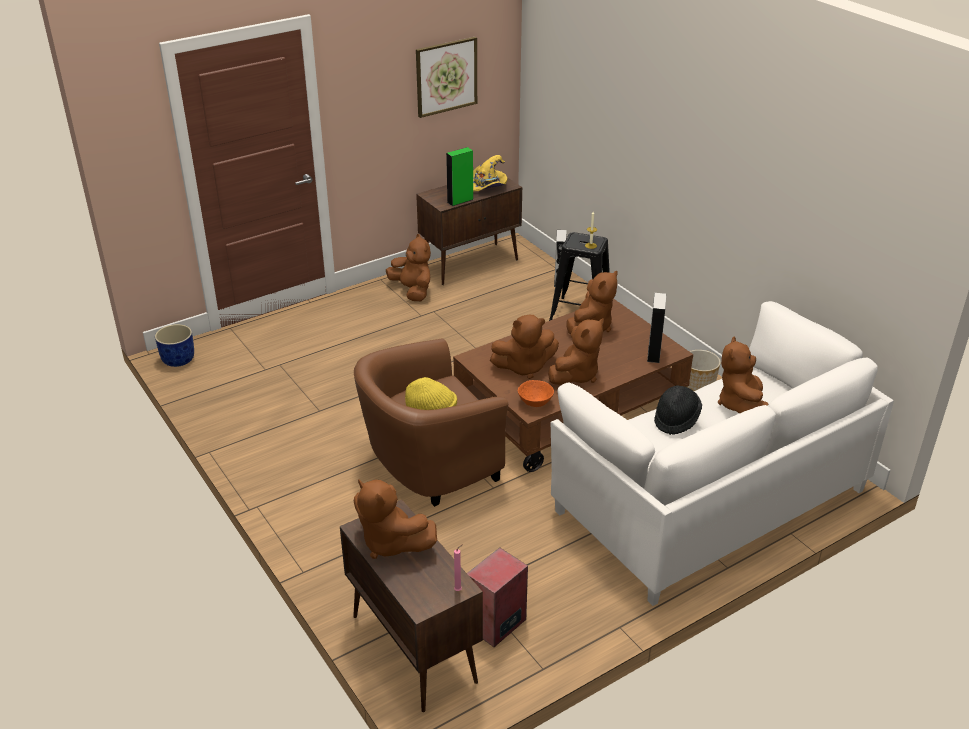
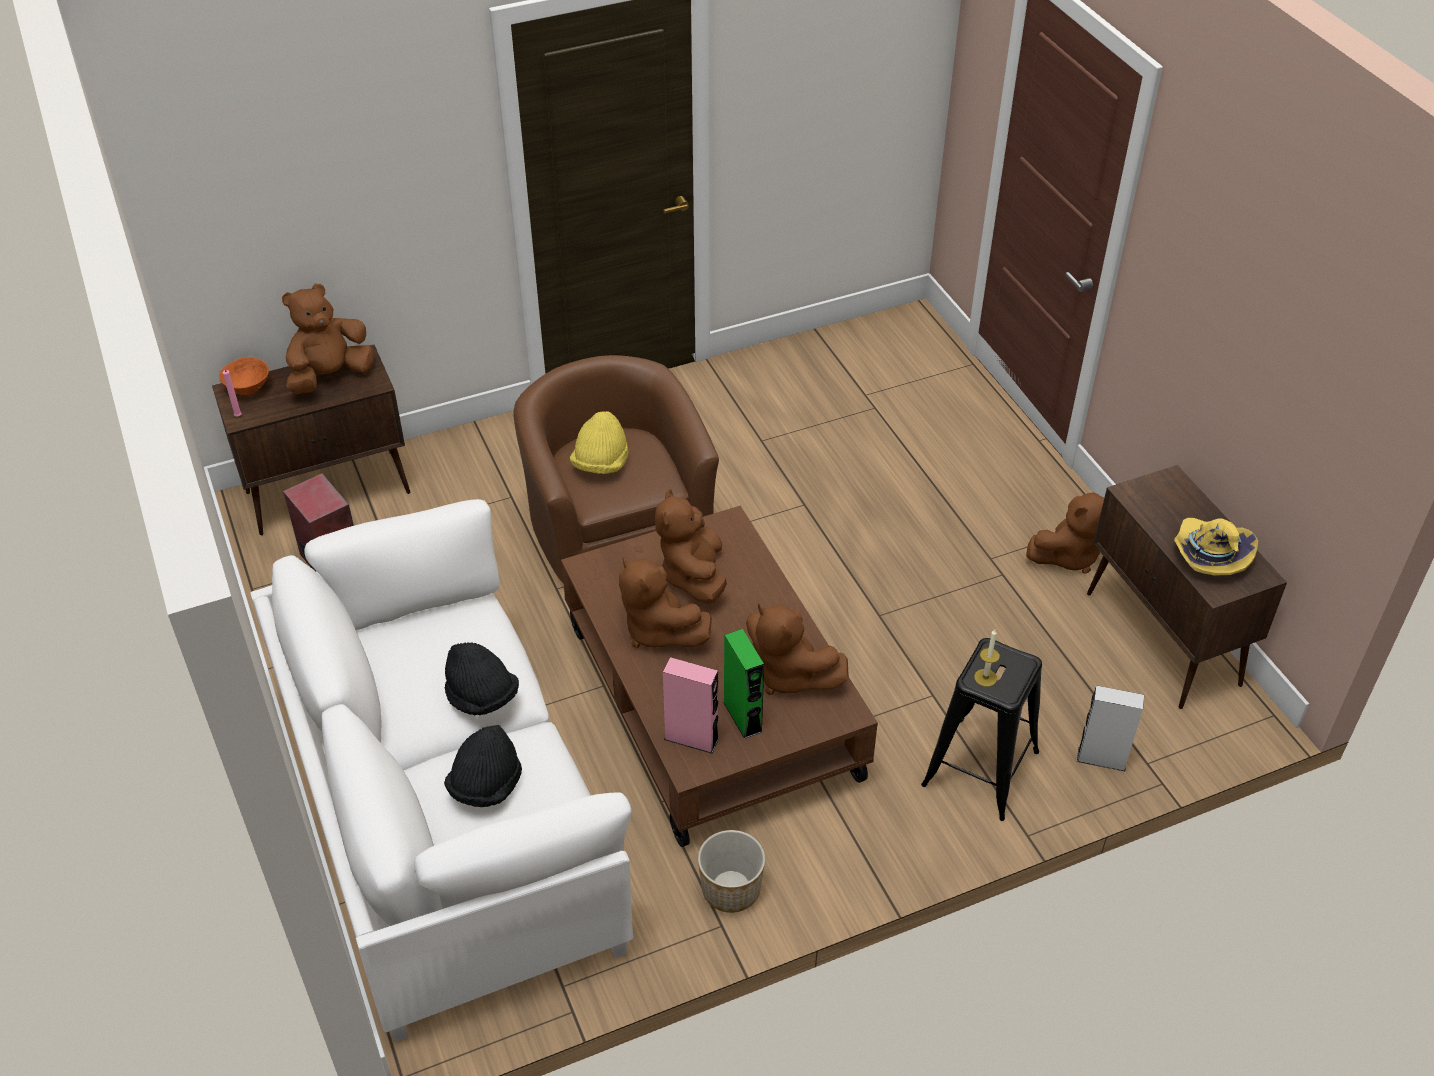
camera: 100 degrees right, 10 degrees up
blue planter [155,324,194,367] -> none
picture [416,37,477,118] -> none
green speaker [446,147,474,206] -> green speaker moved to [723,629,764,739]
orange bowl [517,380,554,407] -> orange bowl moved to [219,357,269,395]
grey speaker [647,293,666,363] -> pink speaker [663,657,719,753]
brown plush toy [718,336,769,414] -> black hat [444,725,522,807]

